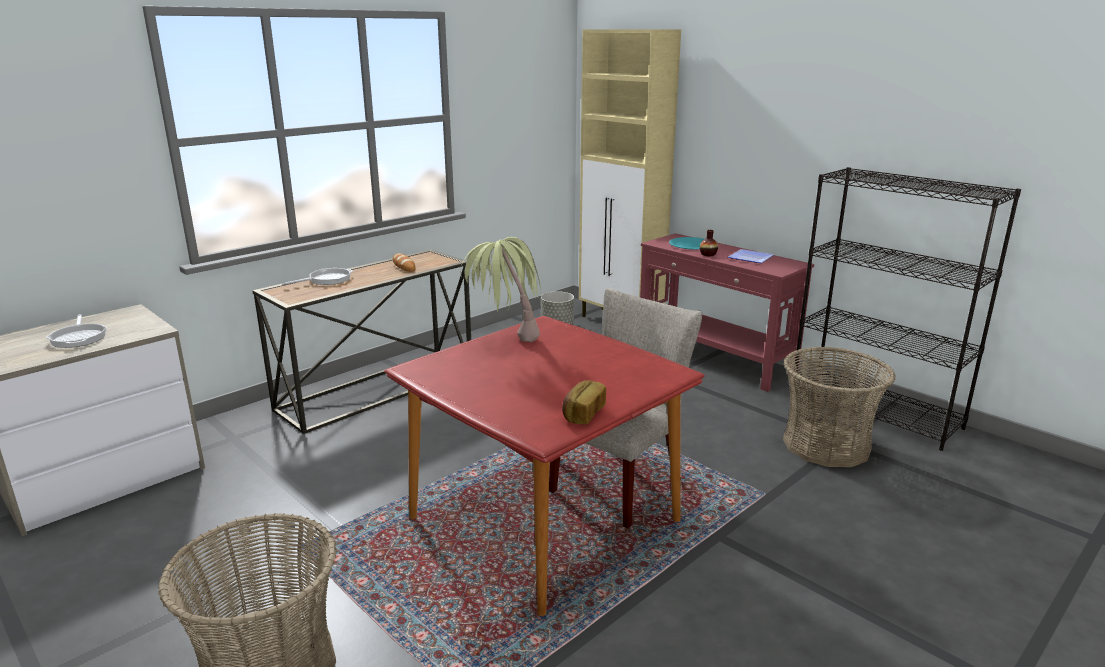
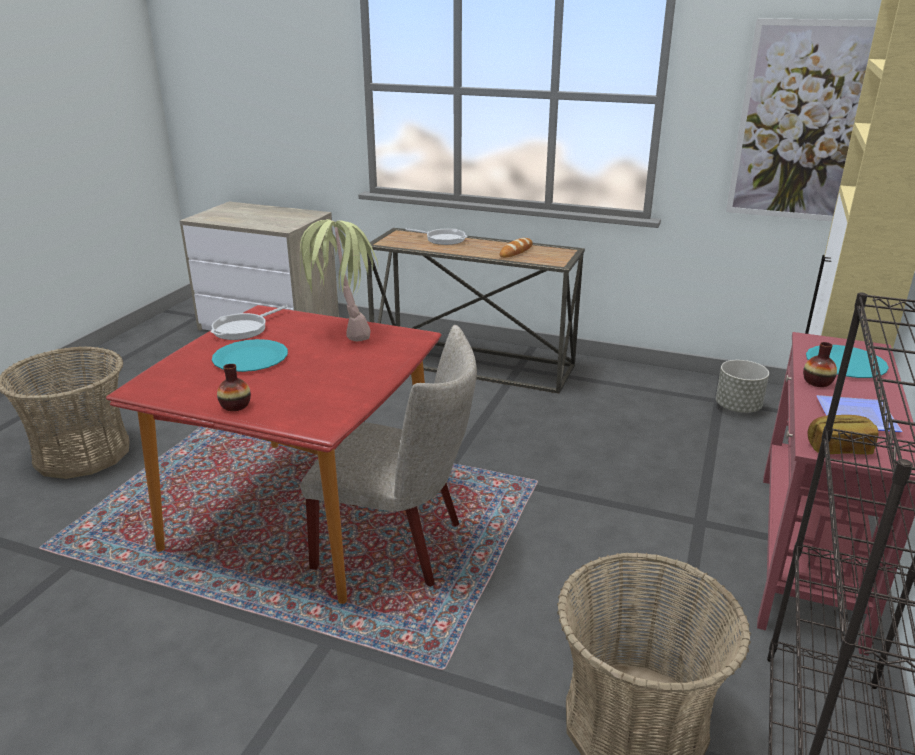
camera: 65 degrees right, 5 degrees up
frying pan [46,314,107,348] -> frying pan moved to [210,305,288,340]
bread [562,380,606,424] -> bread moved to [808,415,879,455]
none -> turquoise plate [212,339,288,372]
none -> vase [217,364,251,411]
none -> picture [726,18,877,221]

